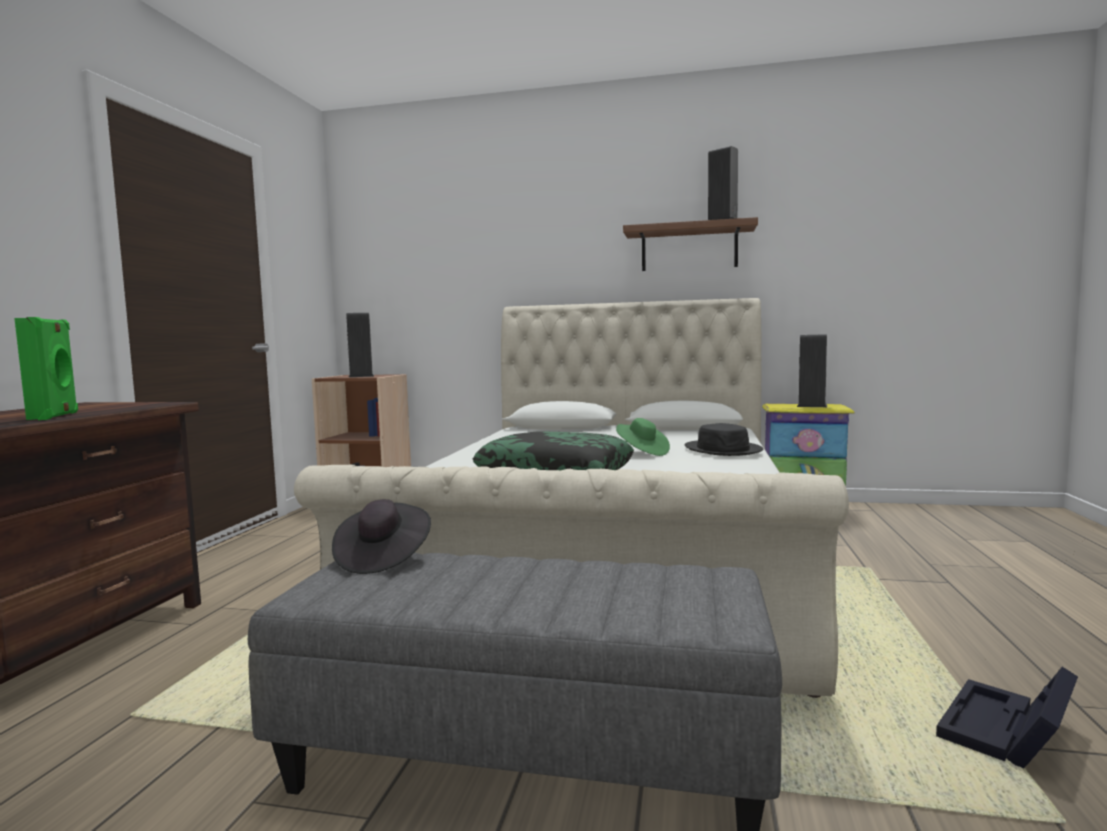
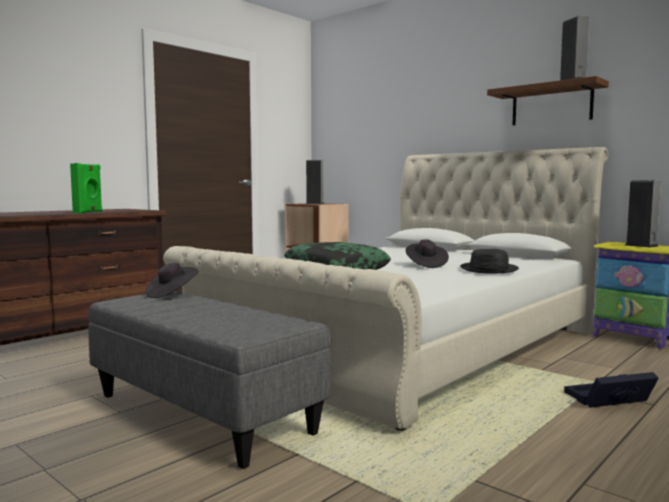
camera: 30 degrees right, 0 degrees up
green hat [616,418,670,456] -> black hat [406,239,449,268]
black storage box [936,667,1078,768] -> black storage box moved to [564,372,659,408]

